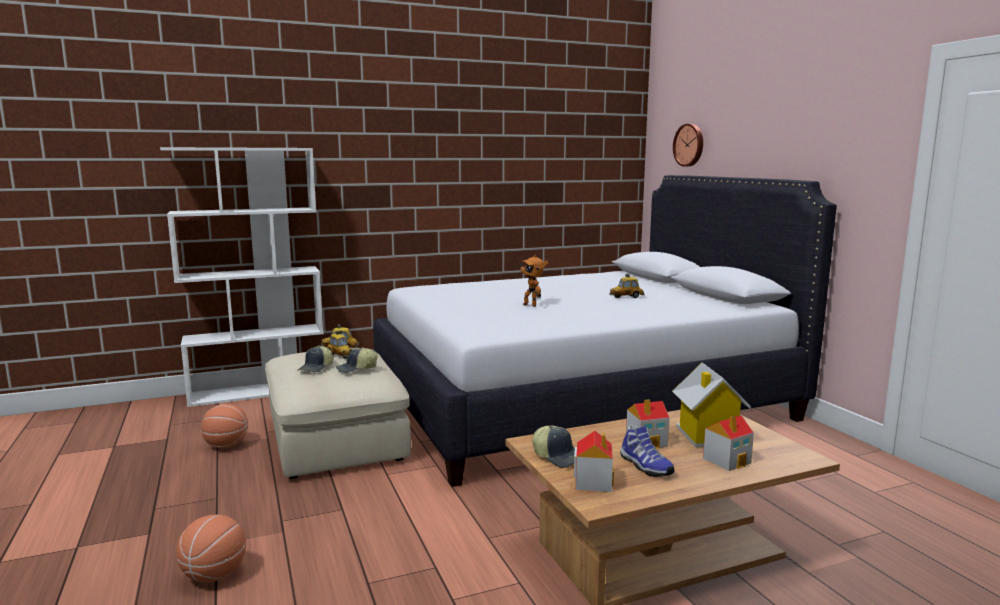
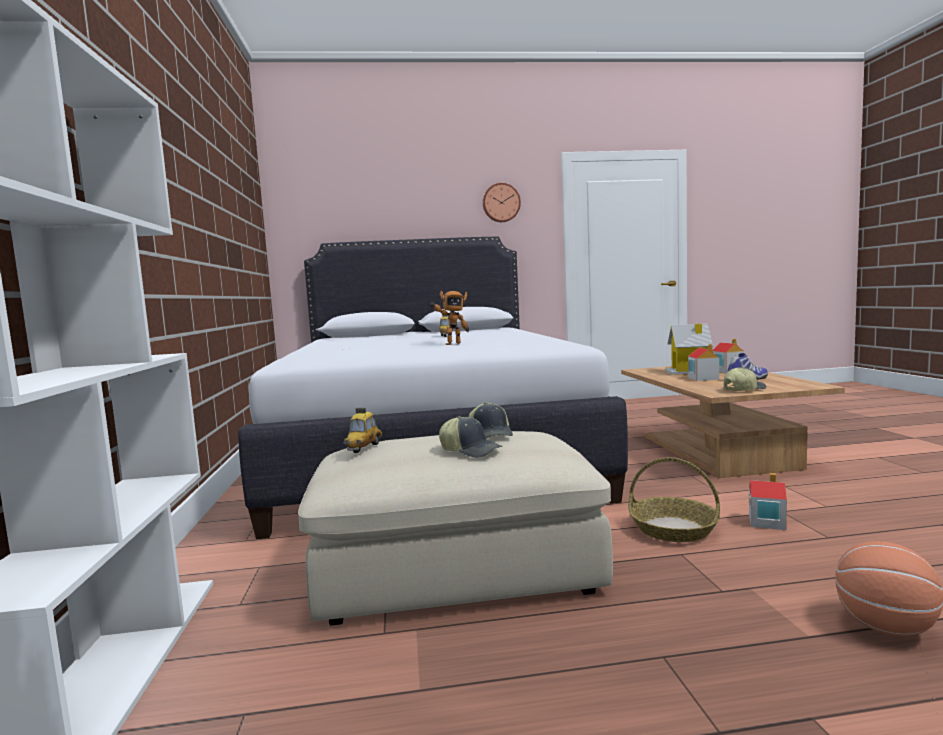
camera: 75 degrees left, 5 degrees down
basketball [201,404,248,448] -> none
toy car [327,331,352,358] -> none
toy house [574,431,614,492] -> toy house moved to [749,473,787,530]
wall clock [673,124,703,167] -> wall clock moved to [483,183,521,222]
none -> basket [628,457,720,542]

